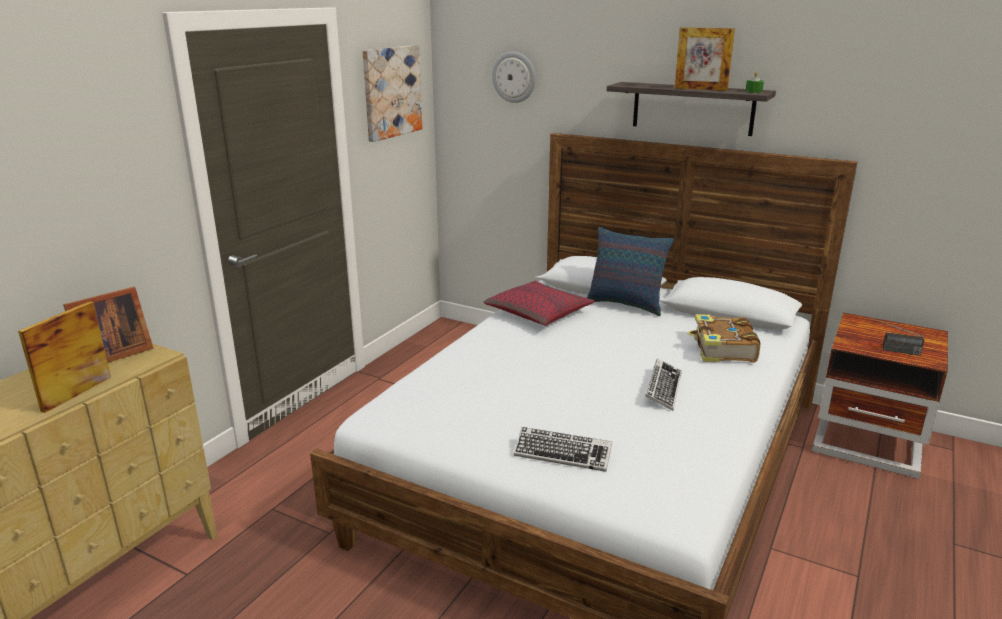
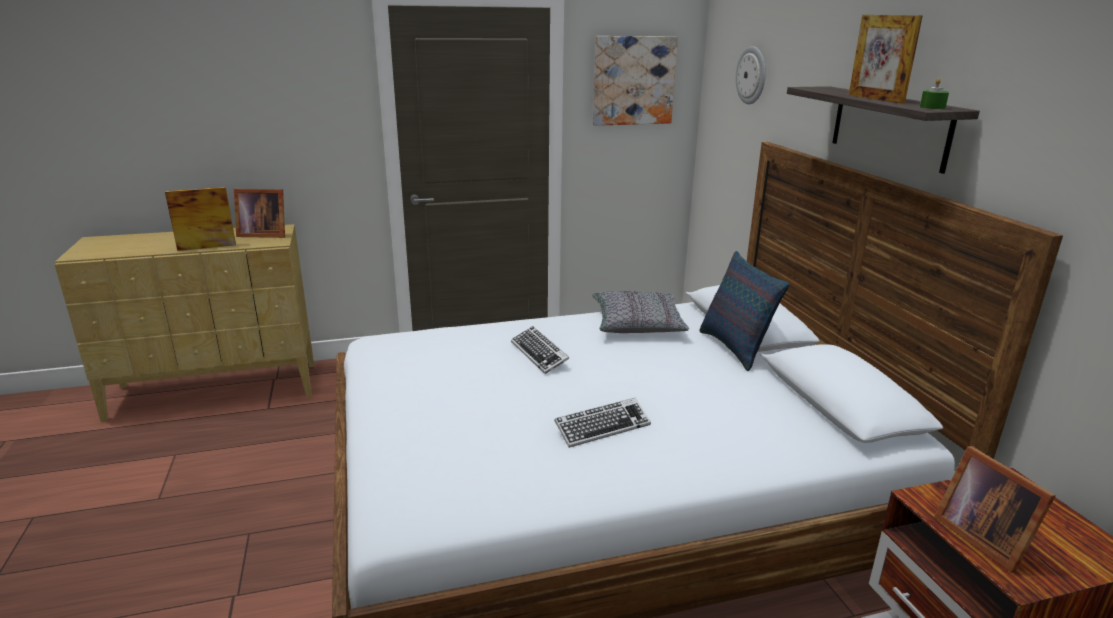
camera: 45 degrees right, 0 degrees up
red pillow [484,281,595,326] -> grey pillow [592,291,689,333]
keyboard [514,427,612,472] -> keyboard moved to [511,326,569,374]
book [687,314,760,363] -> none
radio [868,317,924,356] -> picture frame [934,446,1056,573]

